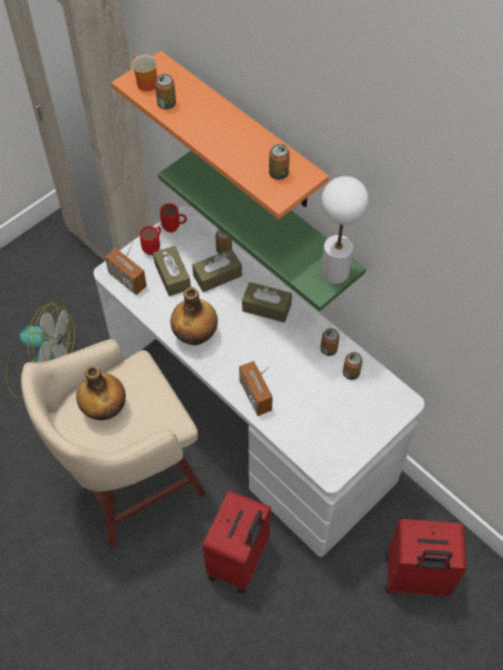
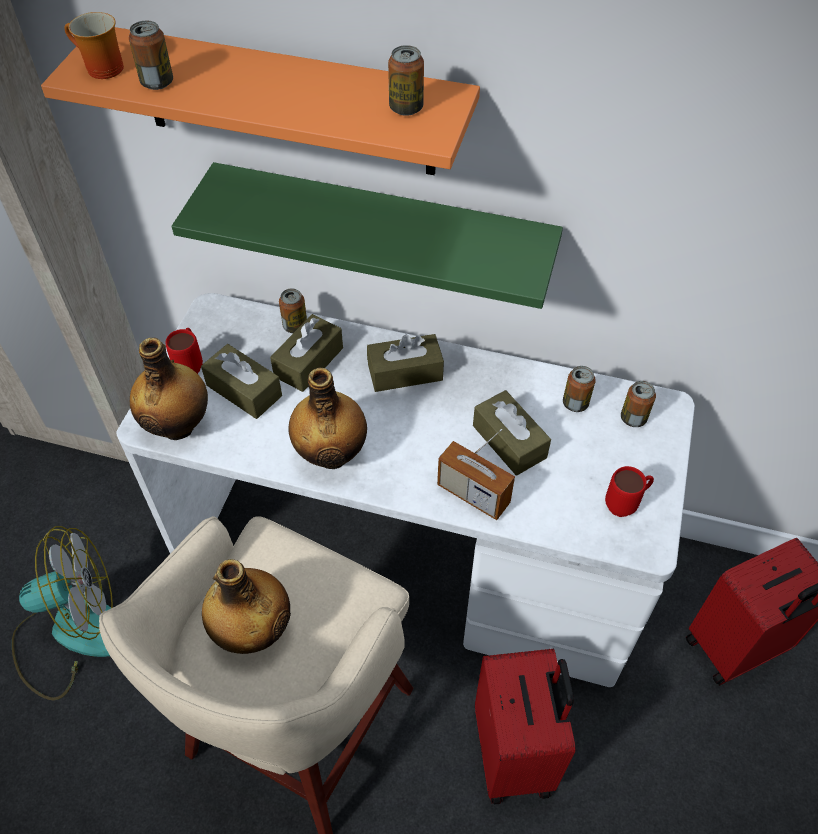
camera: 30 degrees left, 5 degrees down
radio [105,242,147,295] -> bottle [130,338,208,440]
red mug [160,203,187,233] -> red mug moved to [605,466,654,517]
can [320,328,340,356] -> can moved to [621,381,656,427]
white table lamp [321,176,369,284] -> none
none -> brown tissue box [473,390,551,476]

